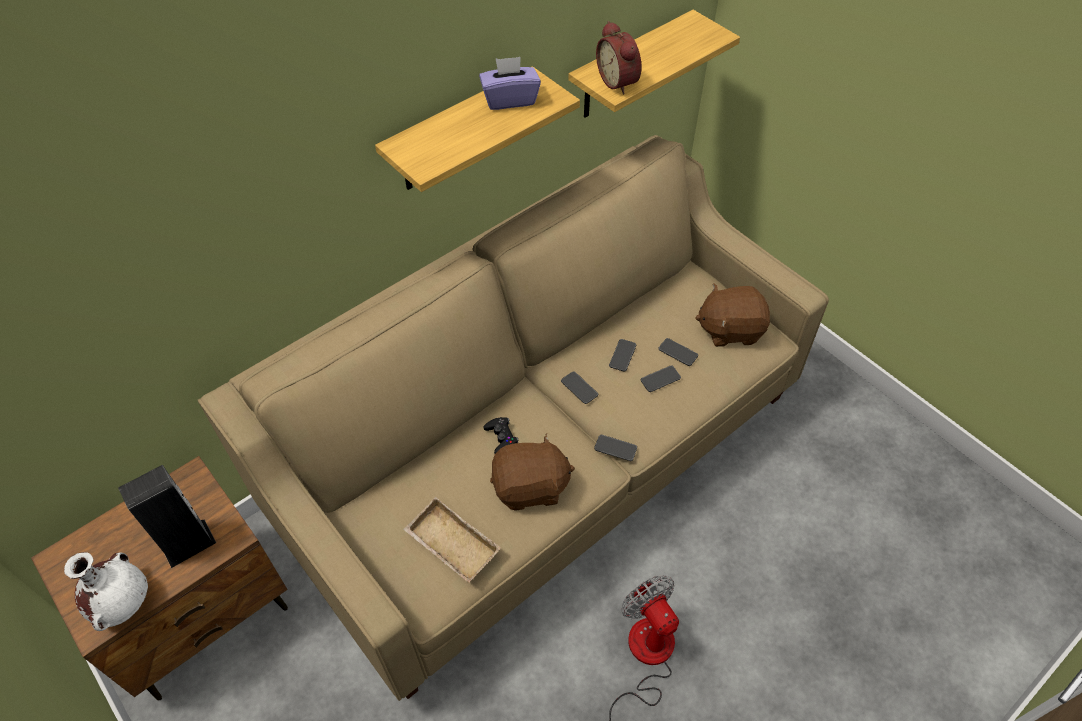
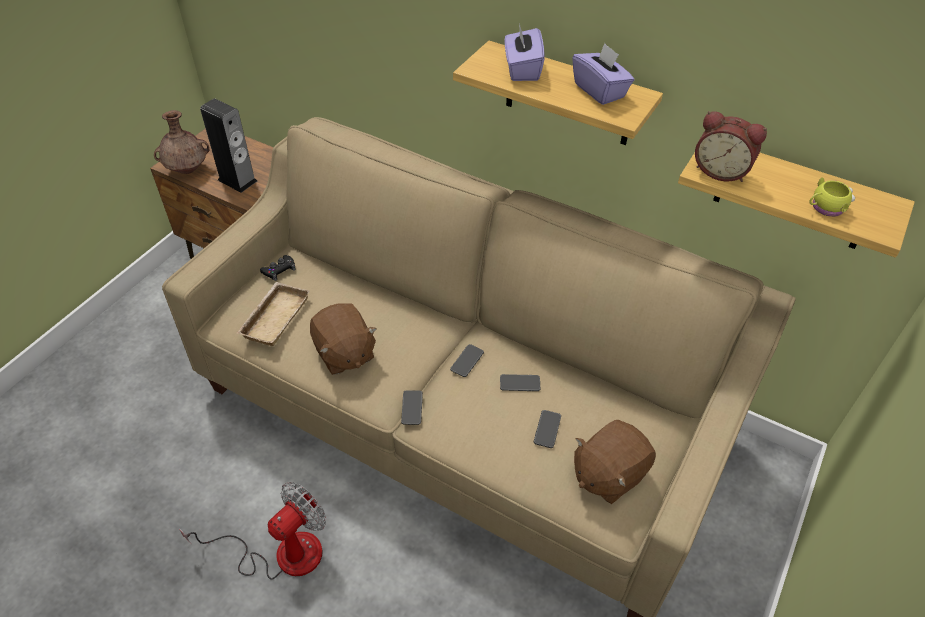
camera: 70 degrees right, 5 degrees down
white vase [64,552,148,631] -> brown vase [154,110,209,174]
black game controller [483,417,518,454] -> black game controller moved to [260,255,295,281]
alarm clock [596,21,641,94] -> alarm clock turned 105 degrees counterclockwise [695,111,767,182]
phone [640,365,681,392] -> none
brown plush toy [696,283,770,347] -> brown plush toy turned 105 degrees counterclockwise [574,420,656,504]
none -> purple tissue box [505,23,545,81]
none -> yellow mug [809,177,855,217]

